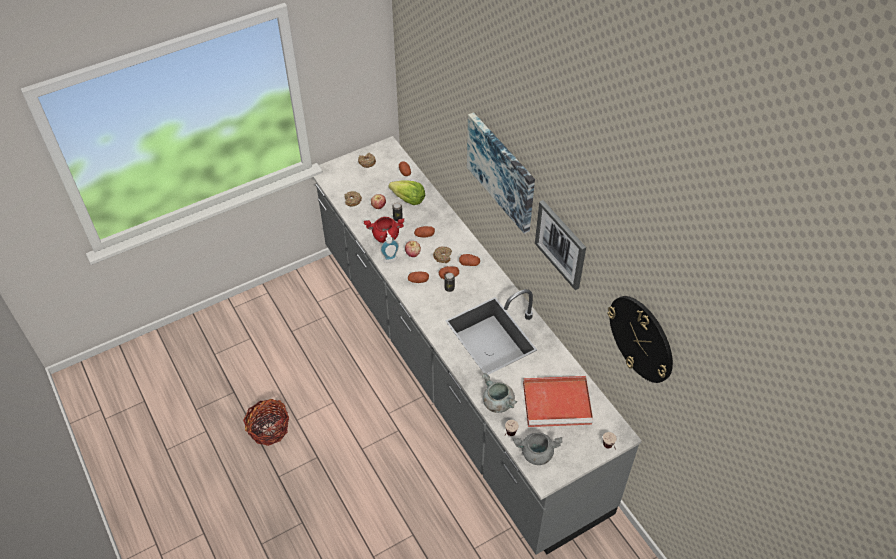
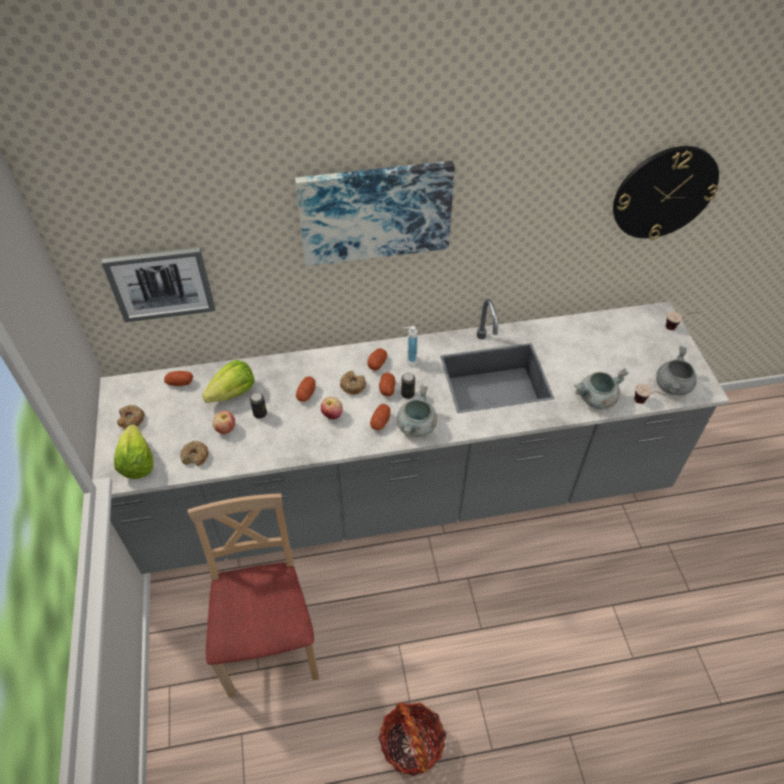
camera: 70 degrees left, 0 degrees up
red cooking pot [364,217,404,243] -> none
soap dispenser [380,231,399,263] -> soap dispenser moved to [403,326,418,368]
red tray [523,376,593,427] -> none
picture [535,200,586,290] -> picture moved to [102,248,215,322]
none -> lettuce [114,425,154,479]
none -> beige chair [188,493,319,697]
none -> grey cooking pot [397,385,437,437]

